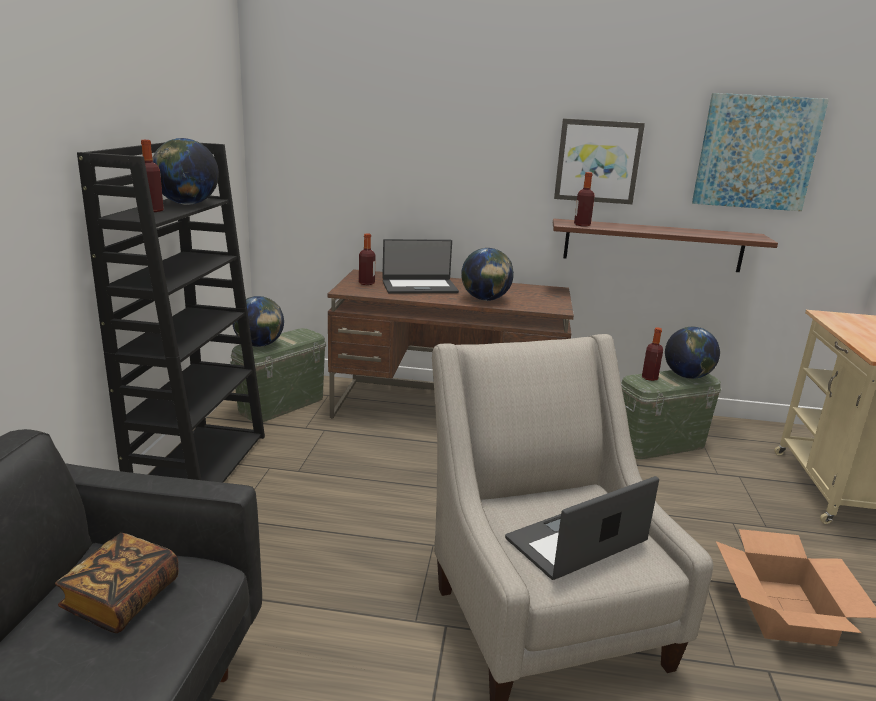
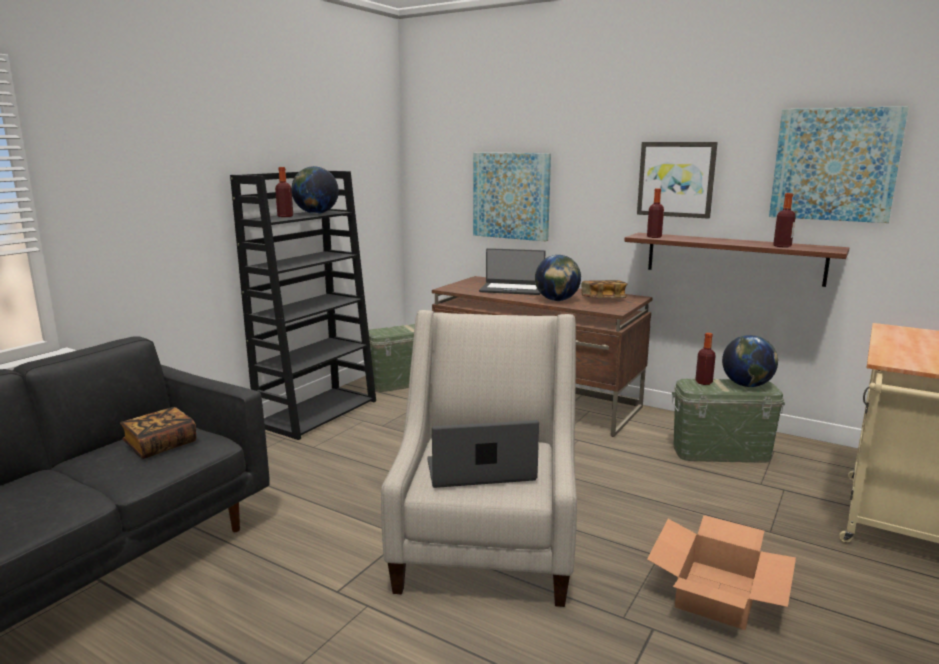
camera: 25 degrees right, 5 degrees down
globe [232,296,284,347] -> none
bottle [359,233,375,285] -> bottle moved to [773,193,796,247]
none -> picture [473,153,551,241]
none -> book [581,280,627,298]

